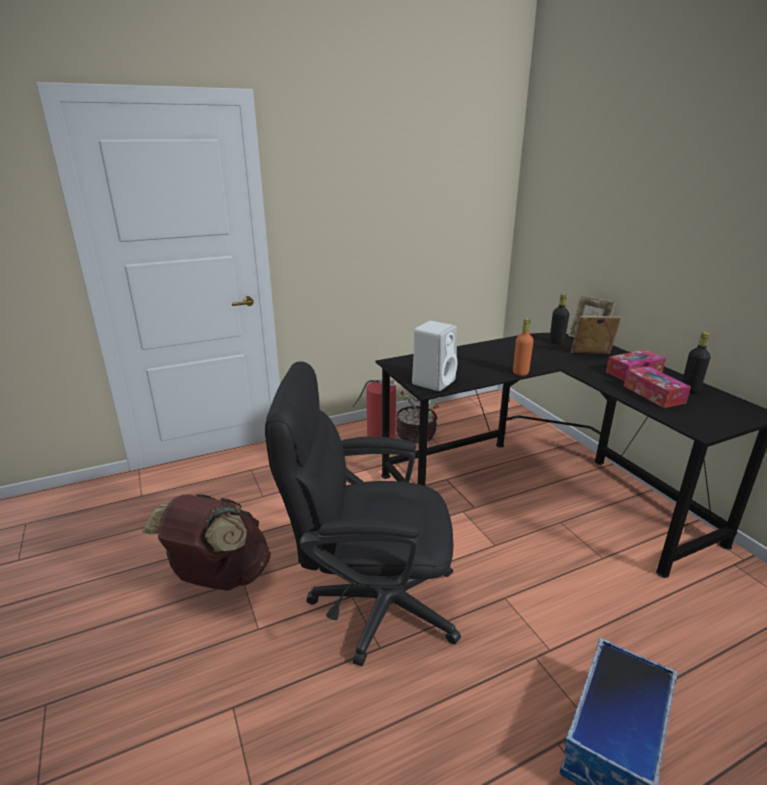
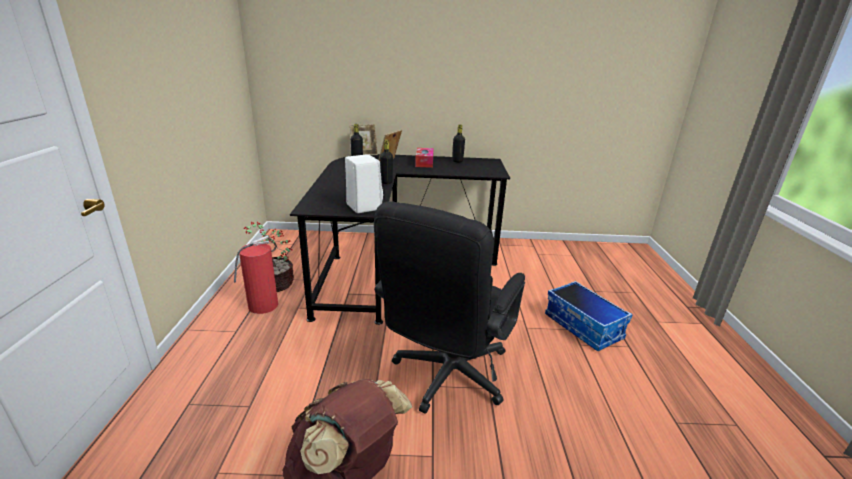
camera: 65 degrees left, 0 degrees up
orange bottle [513,318,533,376] -> black bottle [380,139,393,184]
tissue box [624,366,691,408] -> none

